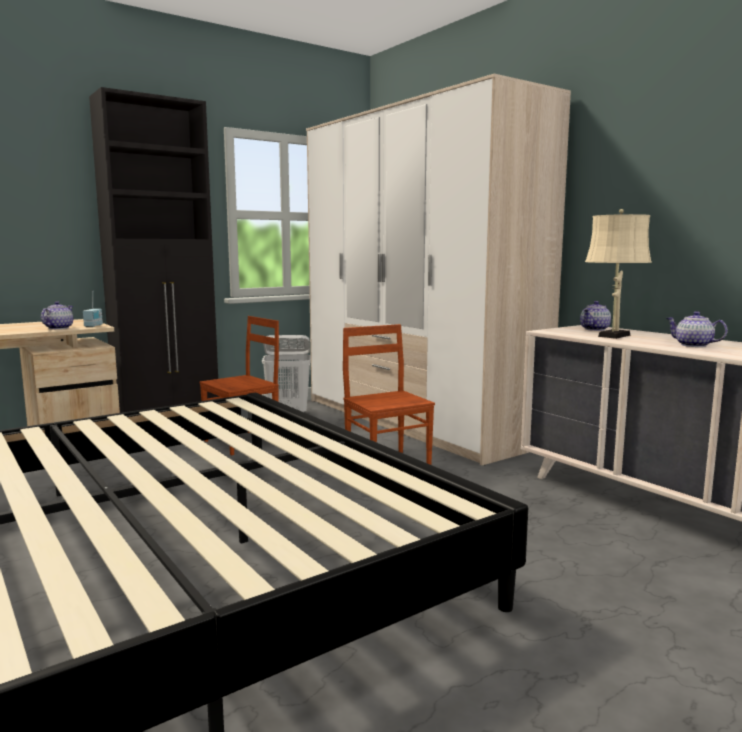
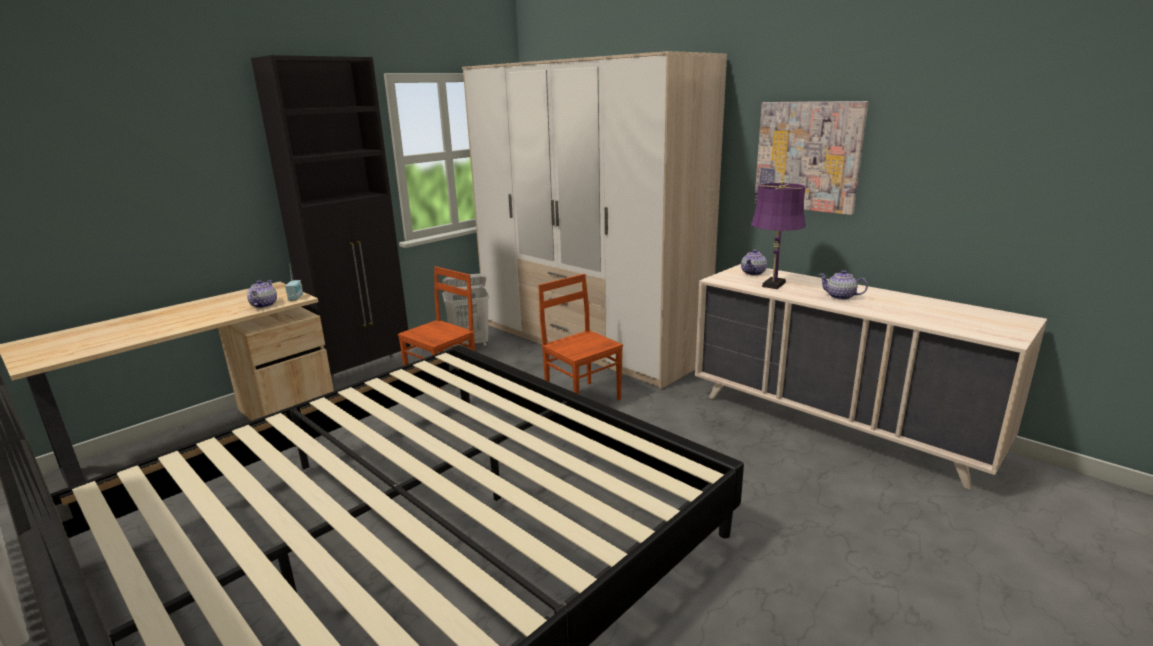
camera: 10 degrees left, 10 degrees up
beige table lamp [585,209,652,339] -> purple table lamp [751,180,806,289]
none -> picture [754,101,868,215]

